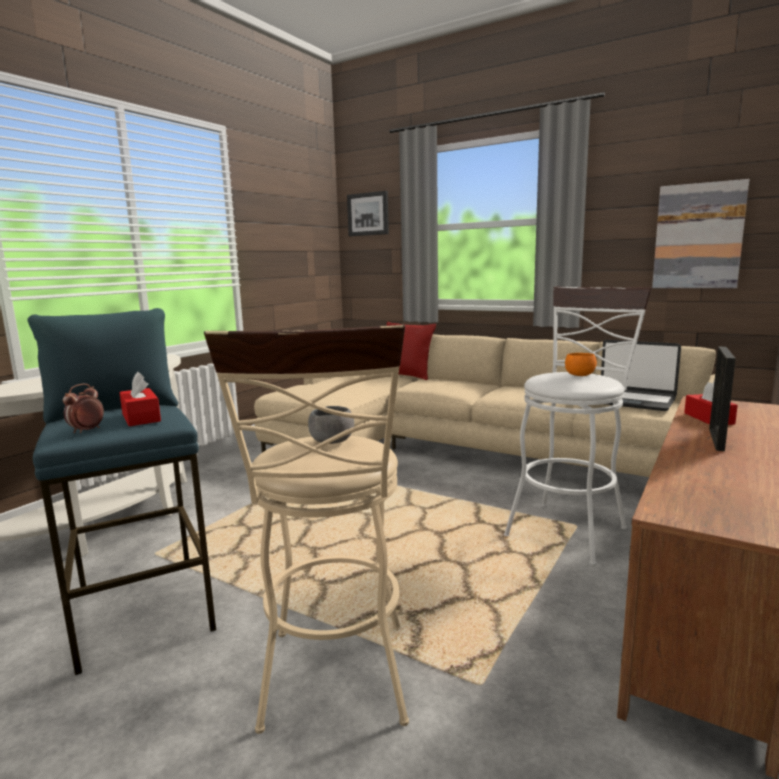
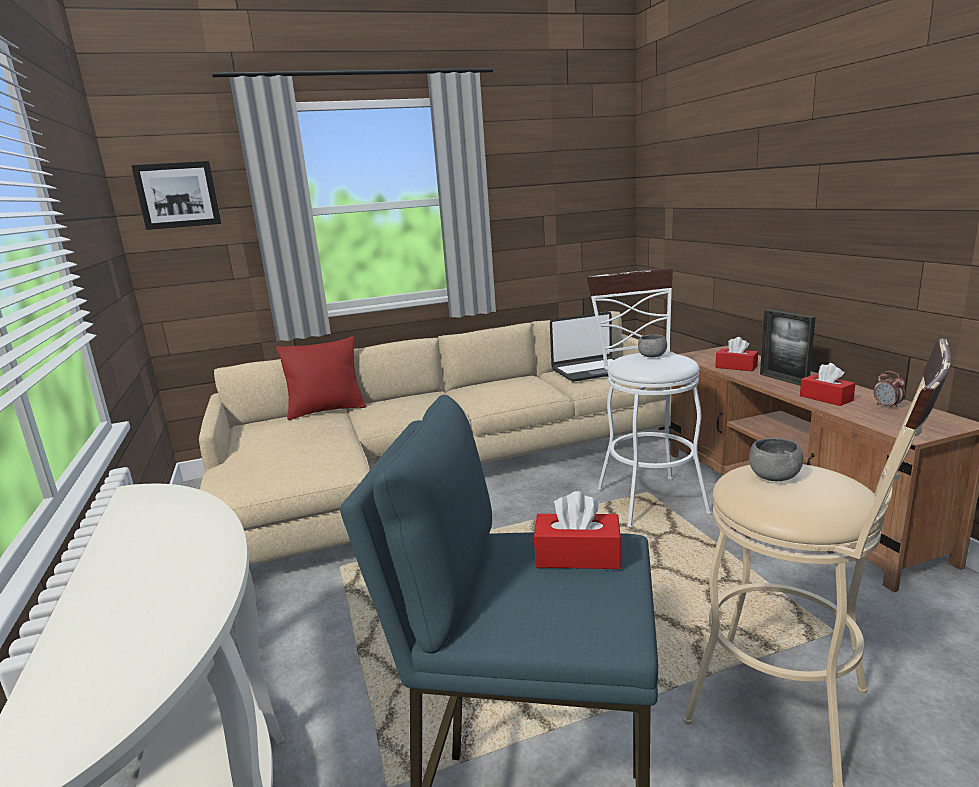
camera: 50 degrees left, 5 degrees up
alarm clock [63,384,104,433] -> alarm clock moved to [874,371,905,409]
orange bowl [565,353,597,376] -> grey bowl [638,334,667,357]
picture [652,179,749,288] -> none
none -> red tissue box [800,363,856,406]

